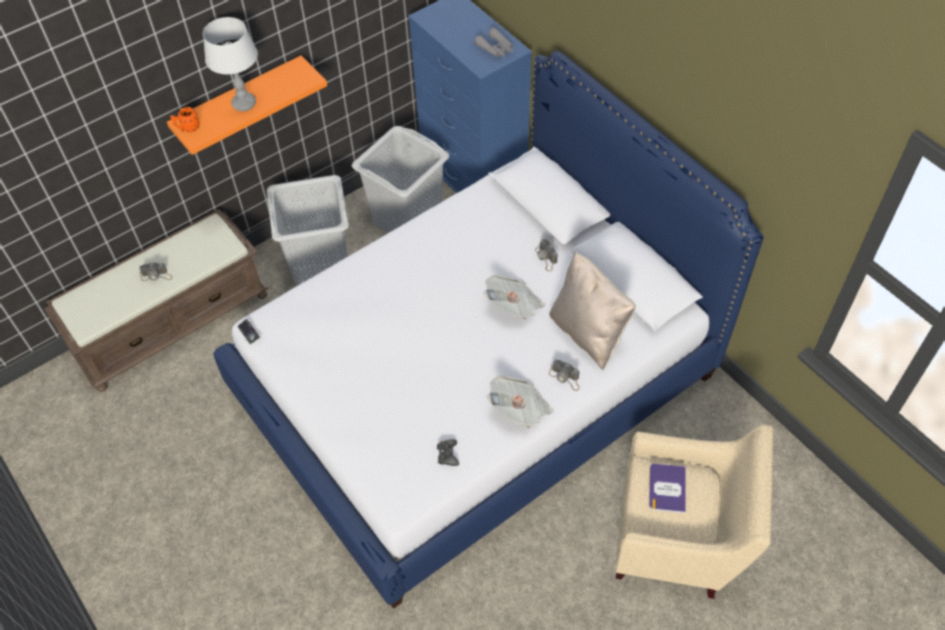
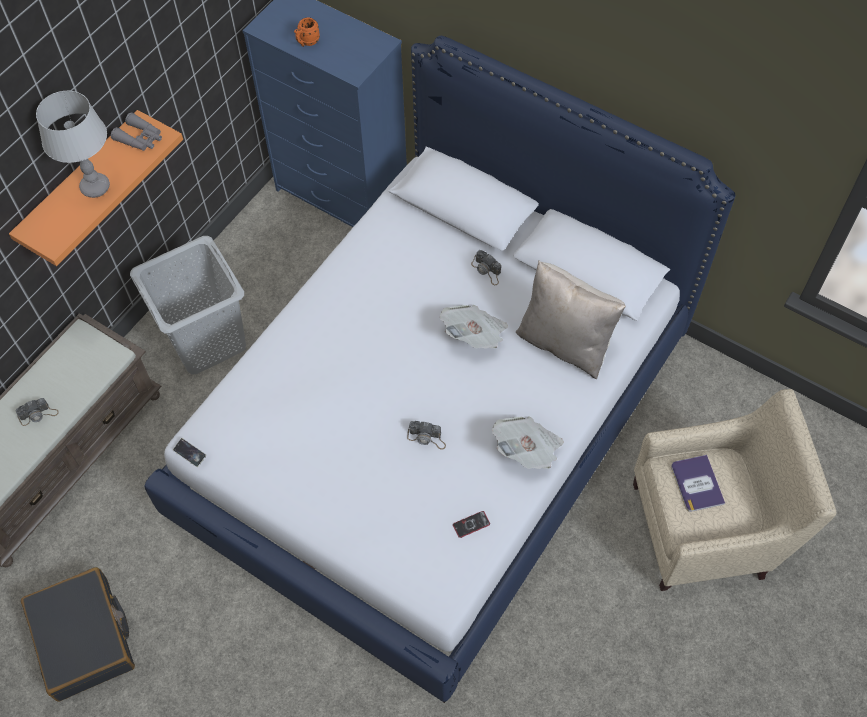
camera: 20 degrees left, 5 degrees up
orange mug [170,107,200,132] -> orange mug moved to [294,17,320,47]
grey laundry basket [352,126,449,233] -> none
black game controller [437,439,459,466] -> phone [453,511,490,538]
grey binoculars [474,27,513,57] -> grey binoculars moved to [111,112,162,151]
camera [549,360,580,391] -> camera moved to [407,421,446,450]
none -> black suitcase [21,567,135,702]

